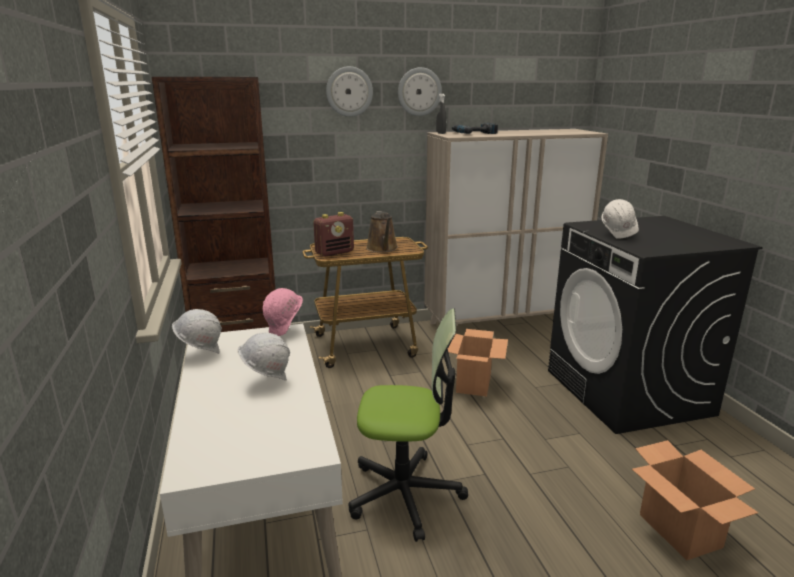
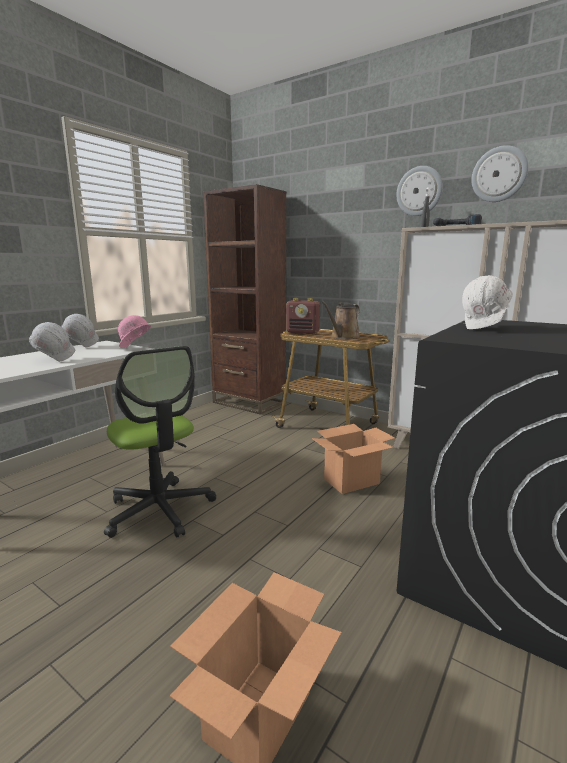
camera: 50 degrees right, 5 degrees down
wall clock [326,66,373,117] -> wall clock moved to [471,145,529,202]

